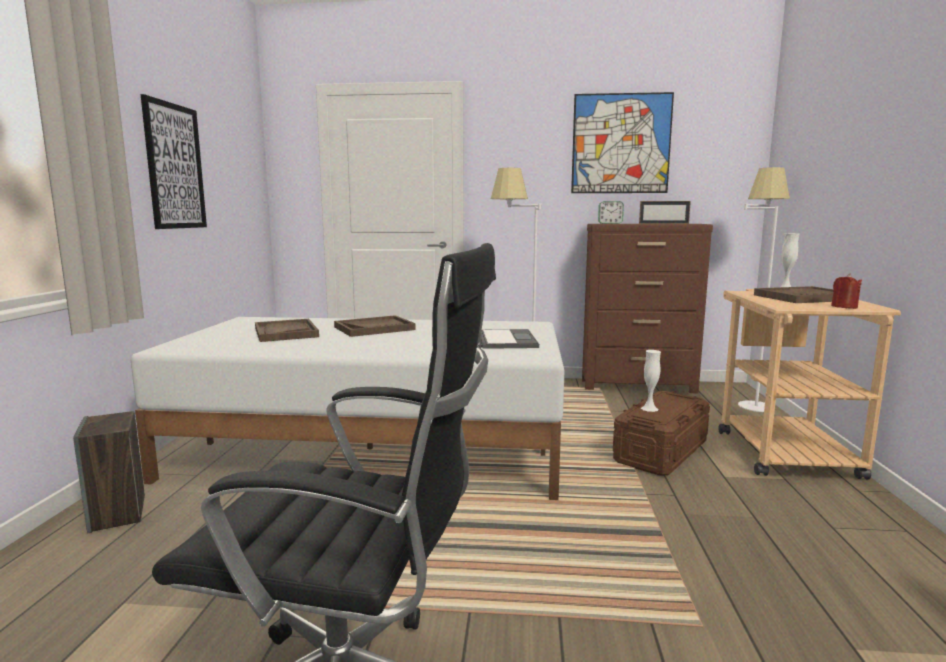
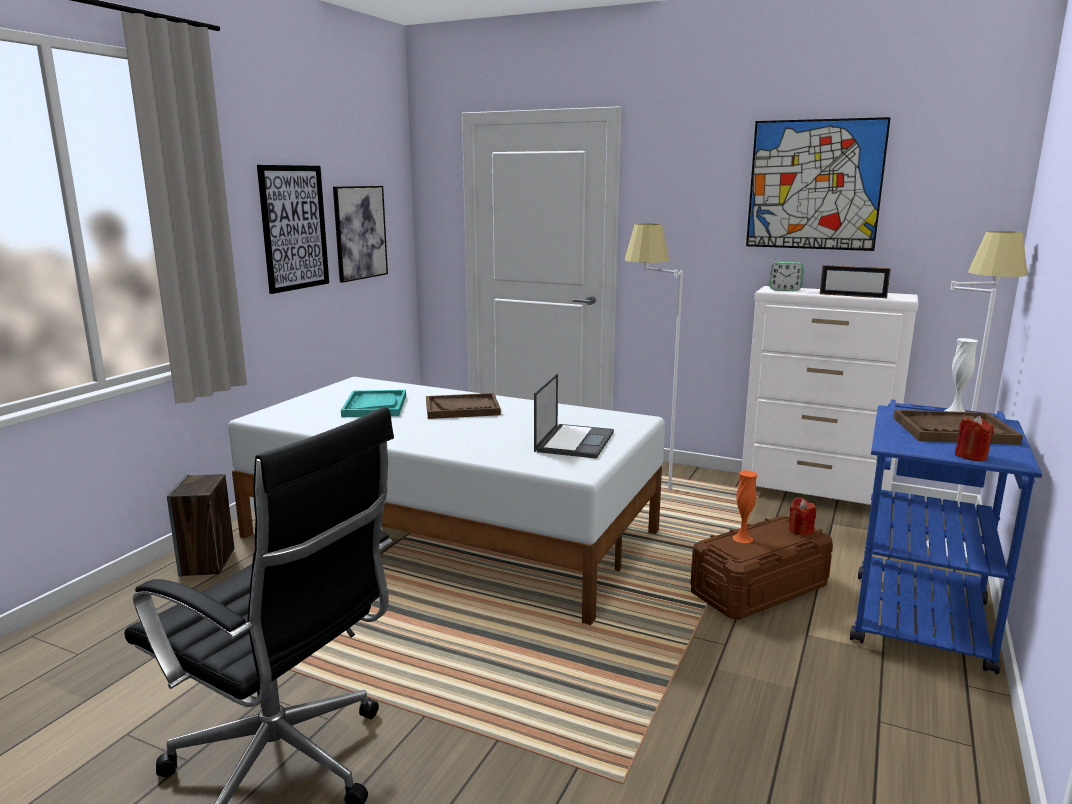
camera: 20 degrees right, 5 degrees up
brown tray [255,319,319,342] -> turquoise tray [341,390,406,417]
brown dresser [582,224,713,393] -> white dresser [742,286,918,505]
white vase [641,350,661,412] -> orange vase [733,470,758,543]
beige cart [718,289,901,480] -> blue cart [850,399,1042,674]
none -> picture [333,186,388,283]
none -> red candle [789,498,816,536]

